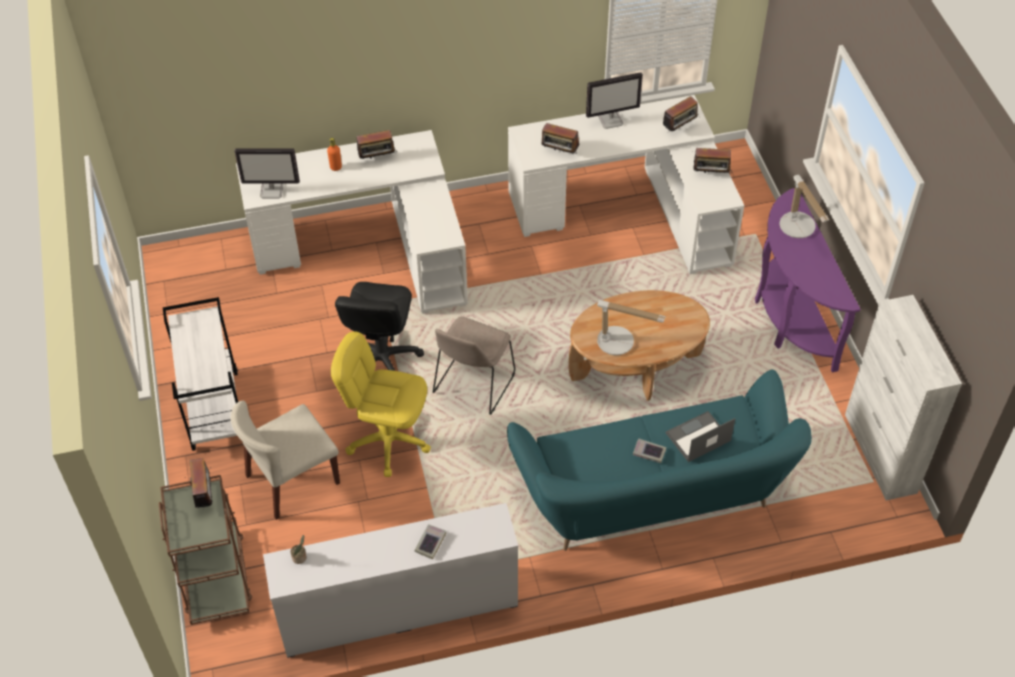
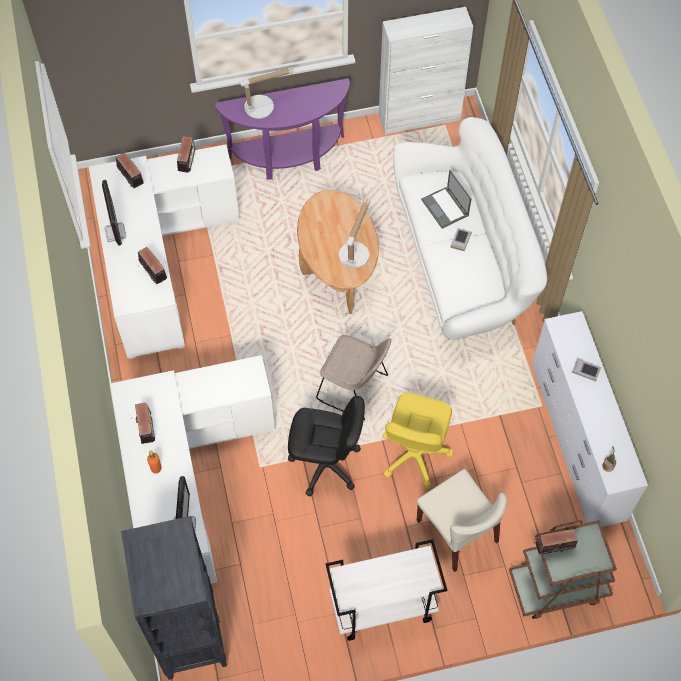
camera: 90 degrees left, 10 degrees up
turquoise sofa [507,370,812,551] -> white sofa [393,117,547,340]
radio [541,123,580,155] -> radio turned 60 degrees counterclockwise [138,247,167,284]
none -> black bookcase [121,516,227,680]

